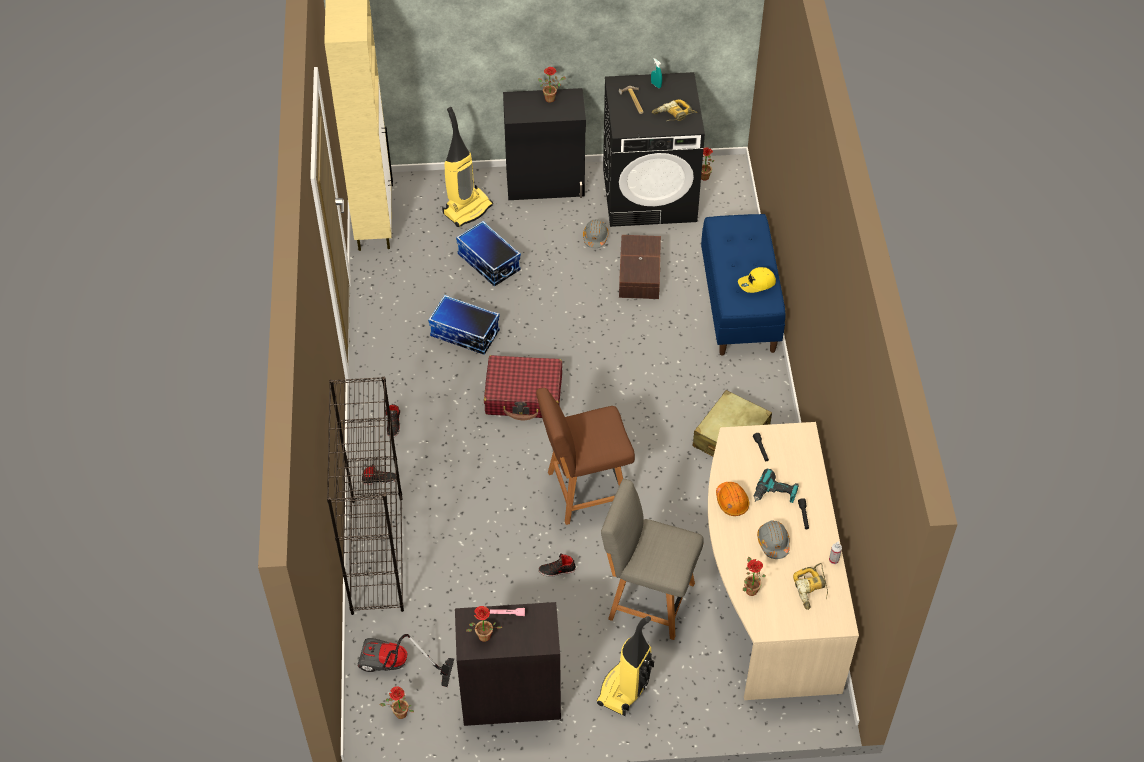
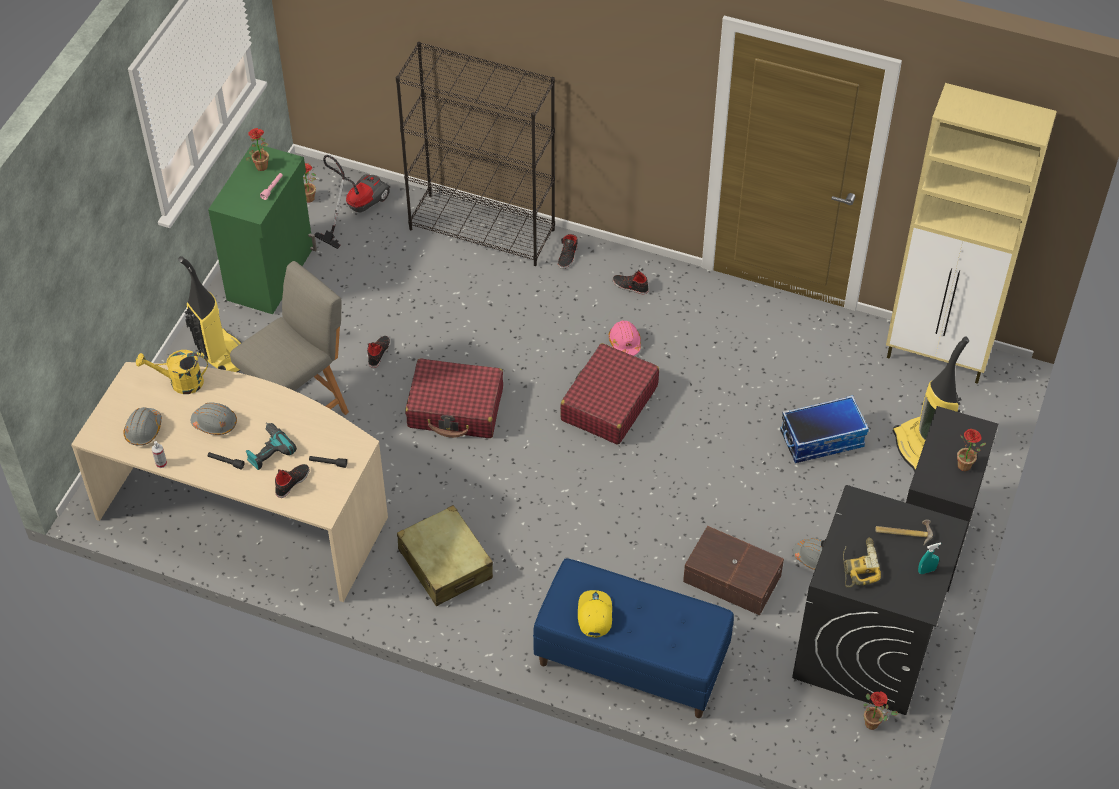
camera: 115 degrees right, 0 degrees up
storage box [428,295,500,355] -> none
black cabinet [455,602,561,726] -> green cabinet [208,143,317,314]
brown chair [536,388,635,525] -> red suitcase [405,358,503,438]
orange hard hat [716,482,749,516] -> none
potted plant [743,557,766,596] -> yellow watering can [136,350,208,394]
power drill [793,563,828,610] -> grey hard hat [124,407,162,446]
none -> black shoe [275,464,310,498]
none -> pink hard hat [609,320,641,356]

